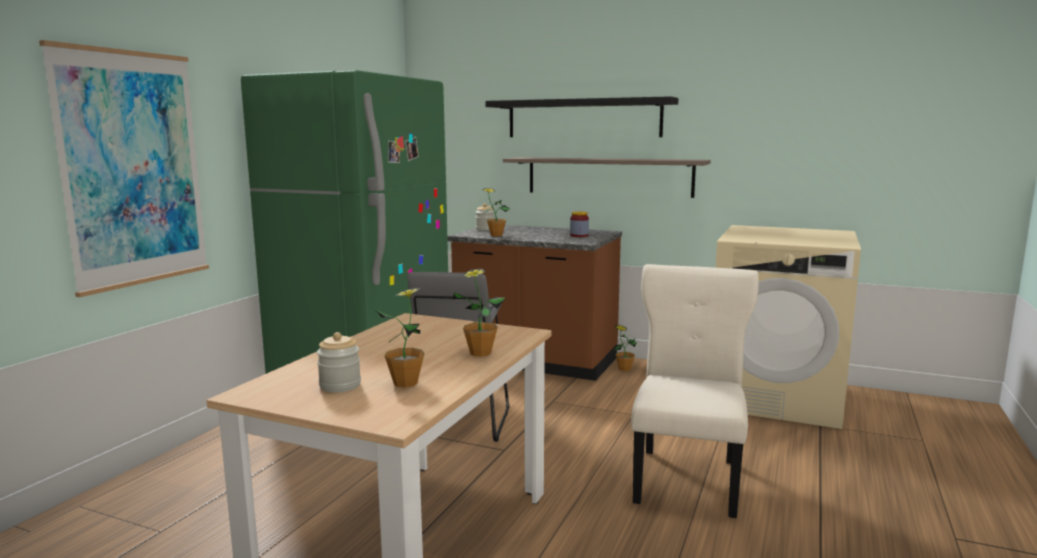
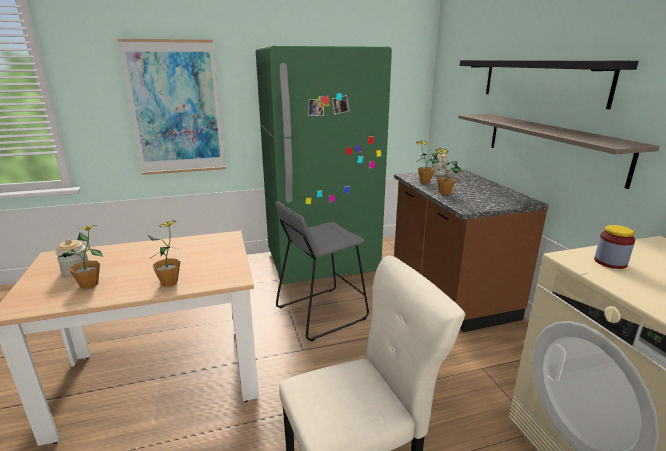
camera: 50 degrees right, 10 degrees up
jar [570,212,589,237] -> jar moved to [594,225,635,269]
potted plant [614,325,636,371] -> potted plant moved to [435,148,462,195]

